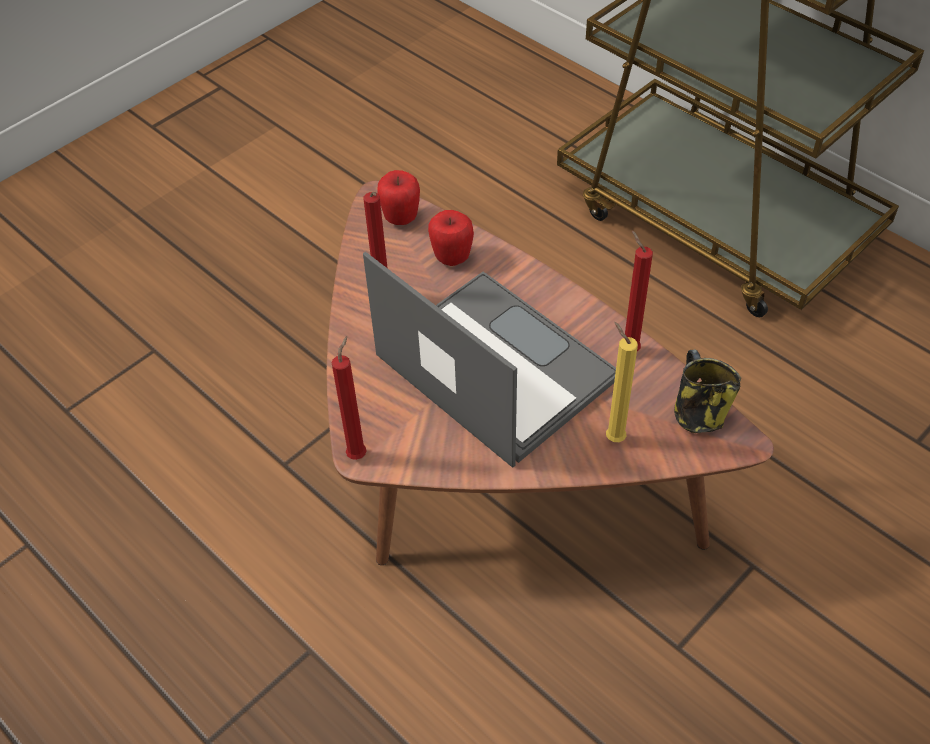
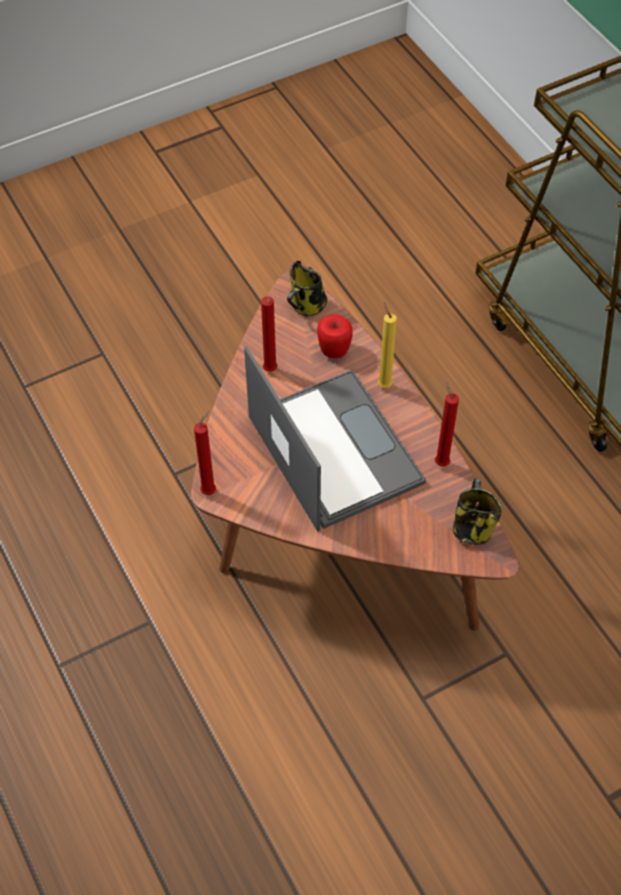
camera: 15 degrees right, 5 degrees up
apple [378,170,420,225] -> mug [287,261,327,317]
yellow candle [606,322,638,442] -> yellow candle moved to [378,301,397,388]

